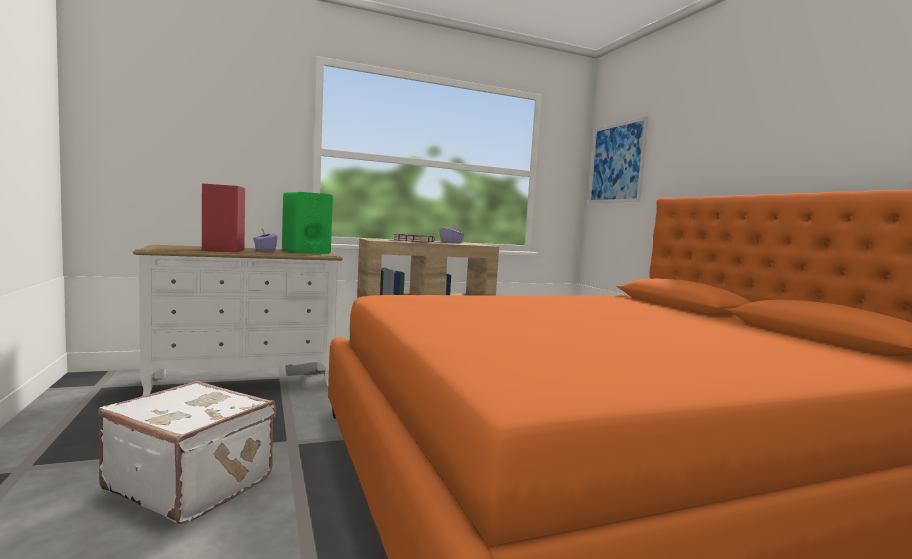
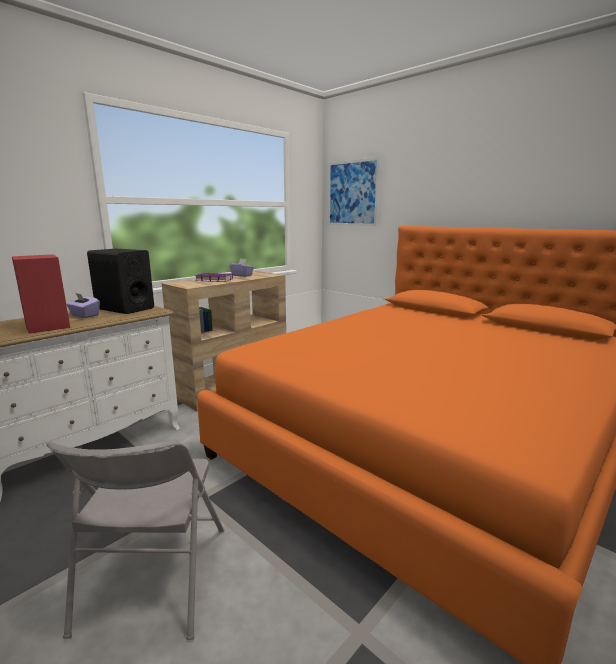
camera: 25 degrees left, 10 degrees up
white suitcase [98,381,276,524] -> grey chair [46,442,224,640]
green speaker [282,192,333,254] -> black speaker [87,249,154,314]

